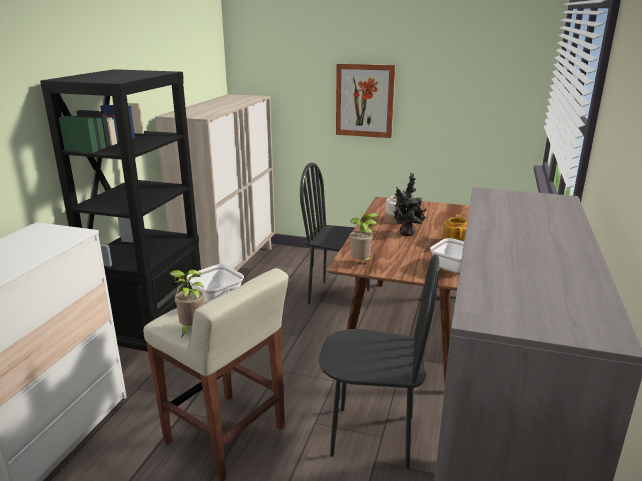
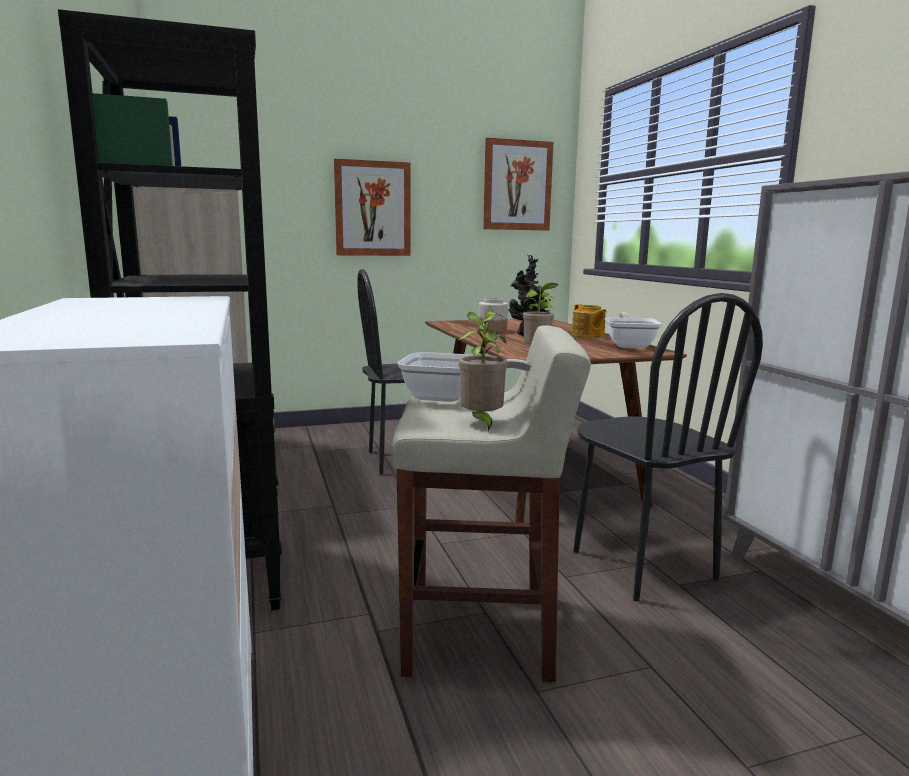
camera: 35 degrees left, 10 degrees down
black chair [319,254,439,469] -> black chair turned 90 degrees clockwise [573,293,763,601]
none -> picture [483,138,553,230]

